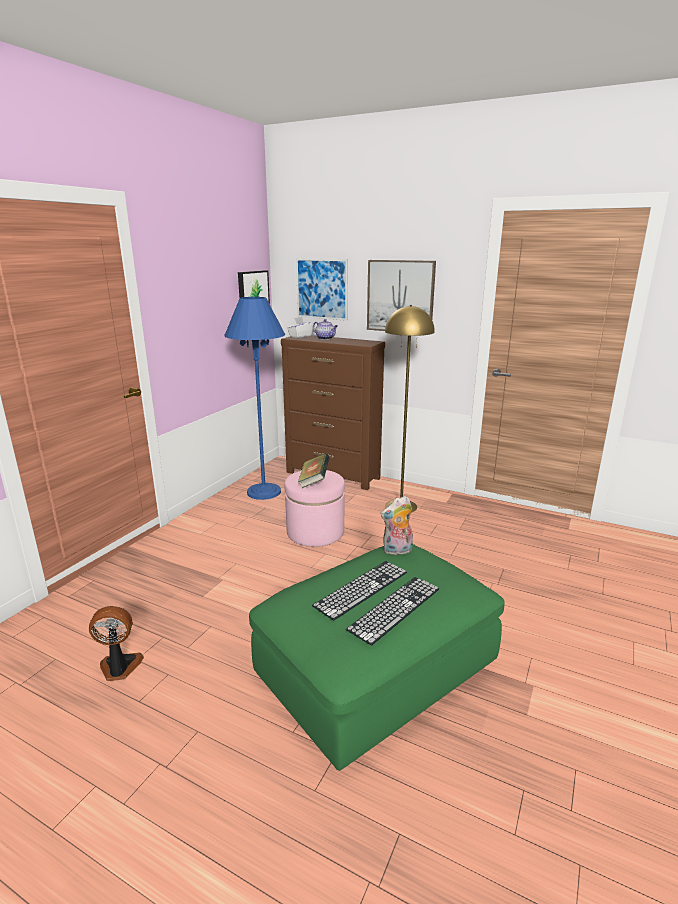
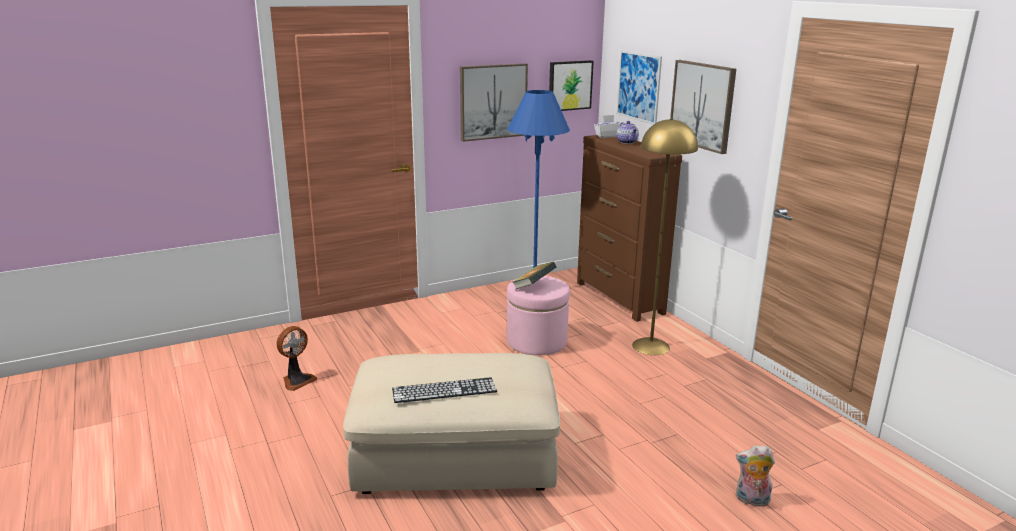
camera: 35 degrees right, 0 degrees up
fan [89,606,144,681] -> fan turned 105 degrees clockwise [276,326,317,391]
green ottoman [249,544,505,771] -> beige ottoman [343,353,560,494]
keyboard [312,561,407,621] -> none
plush toy [380,496,413,555] -> plush toy moved to [736,445,775,507]
none -> picture [460,63,528,142]

